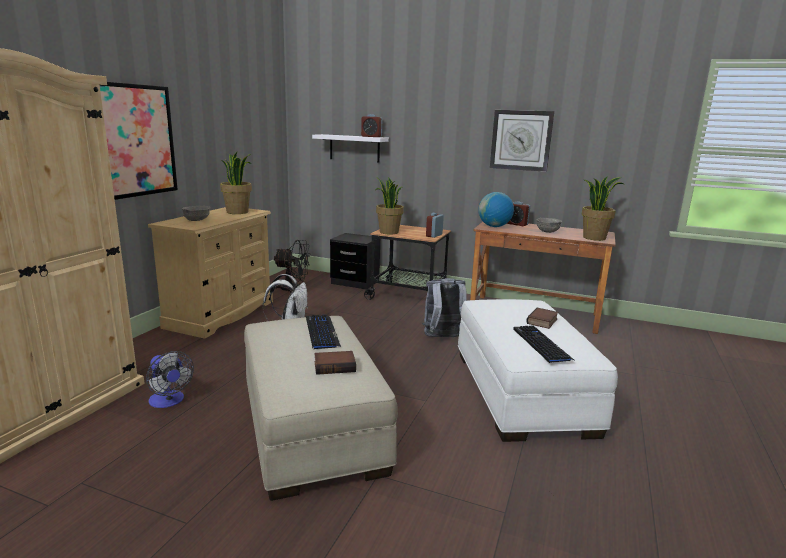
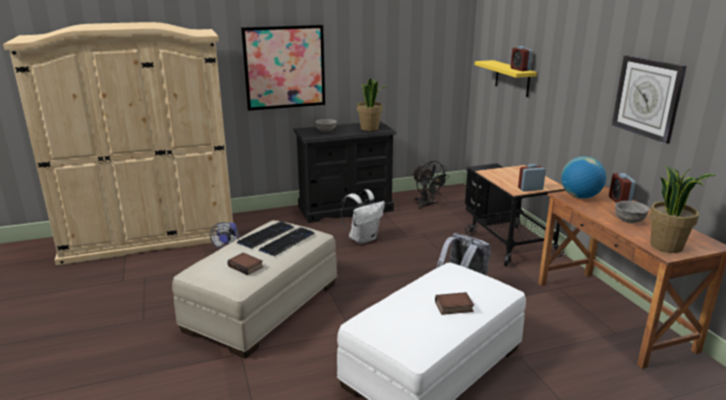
camera: 50 degrees right, 5 degrees up
beige dresser [148,207,273,339] -> black dresser [294,121,397,223]
white shelf [312,134,389,163] -> yellow shelf [475,60,537,97]
potted plant [376,177,404,234] -> none
keyboard [513,325,574,363] -> keyboard moved to [237,221,294,249]

